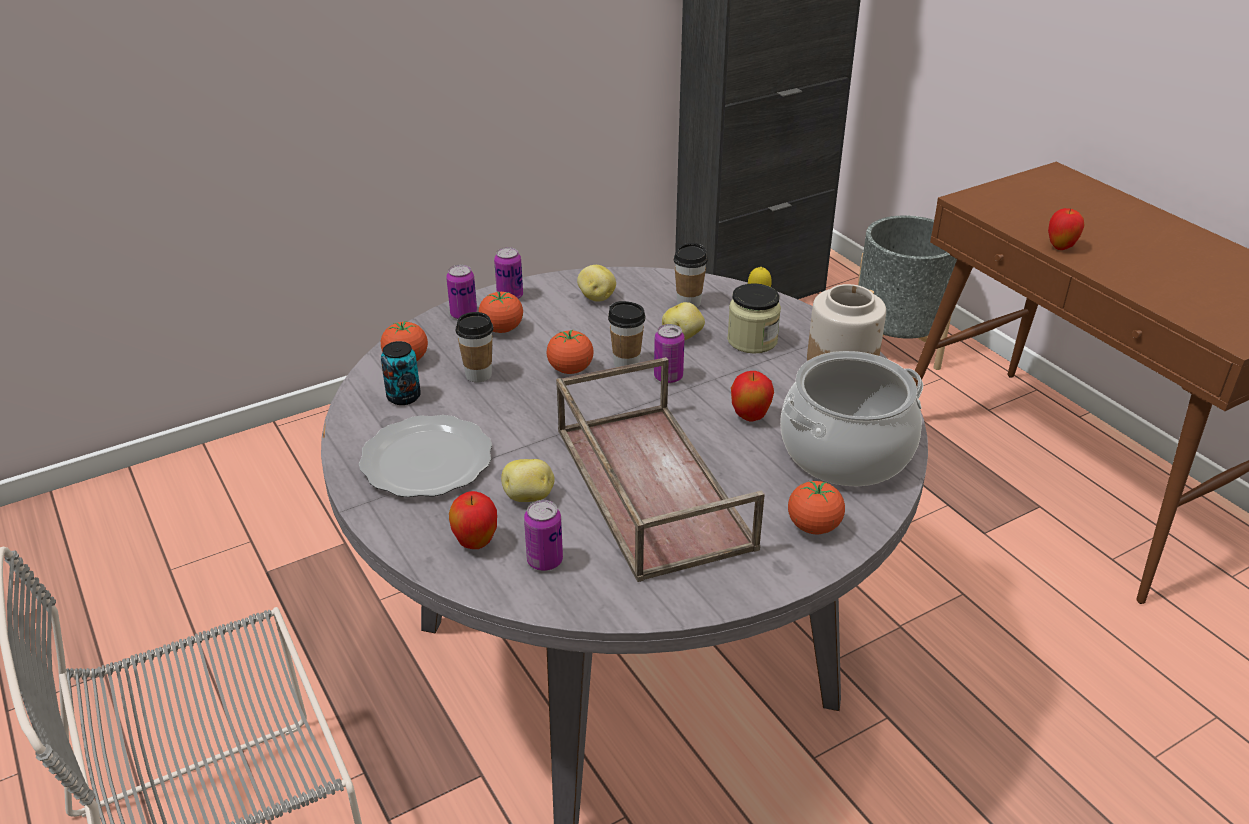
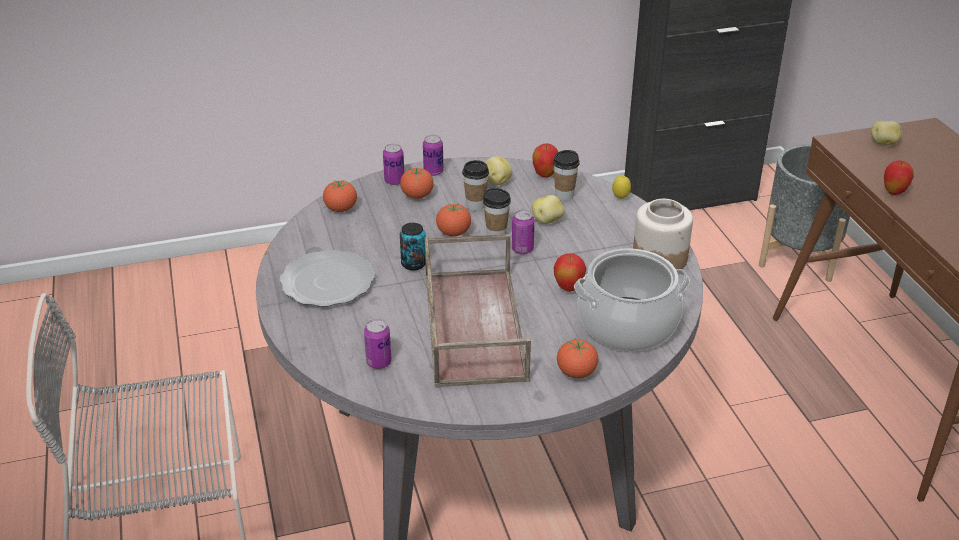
camera: 15 degrees right, 0 degrees up
can [381,341,421,405] -> can moved to [400,223,426,270]
apple [449,491,497,549] -> apple moved to [533,143,558,178]
cup [456,312,493,382] -> cup moved to [462,160,489,211]
potato [501,459,555,502] -> potato moved to [871,121,902,145]
jar [727,283,781,354] -> none

